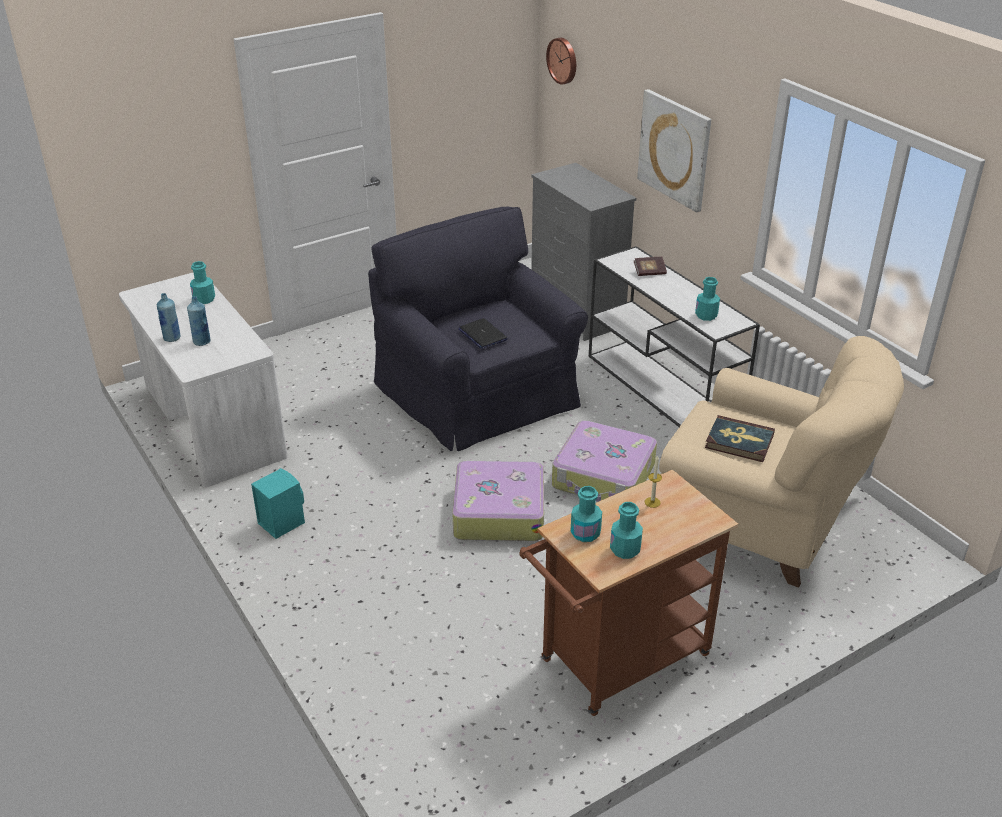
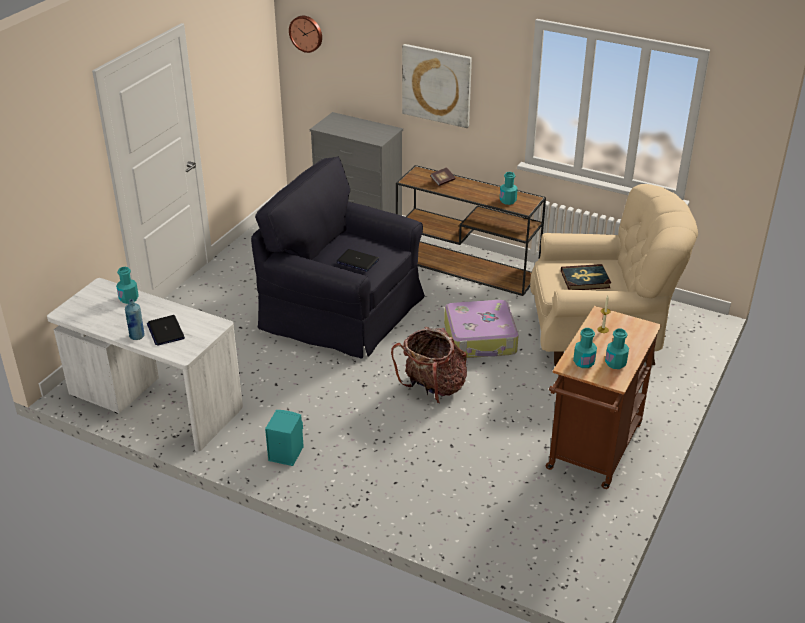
camera: 30 degrees left, 0 degrees up
blue bottle [187,296,210,346] -> laptop [147,315,185,346]
suitcase [452,460,544,541] -> backpack [391,327,467,404]
white console table [589,246,760,427] -> brown console table [396,165,546,296]

